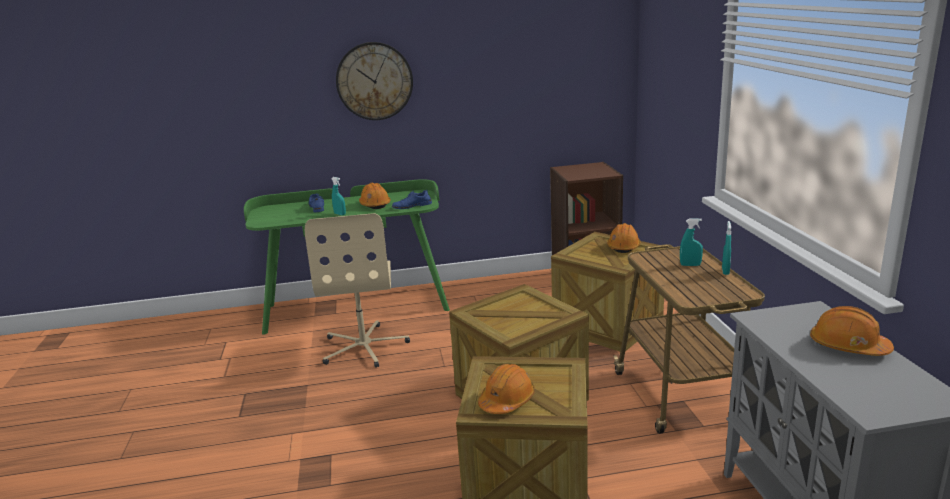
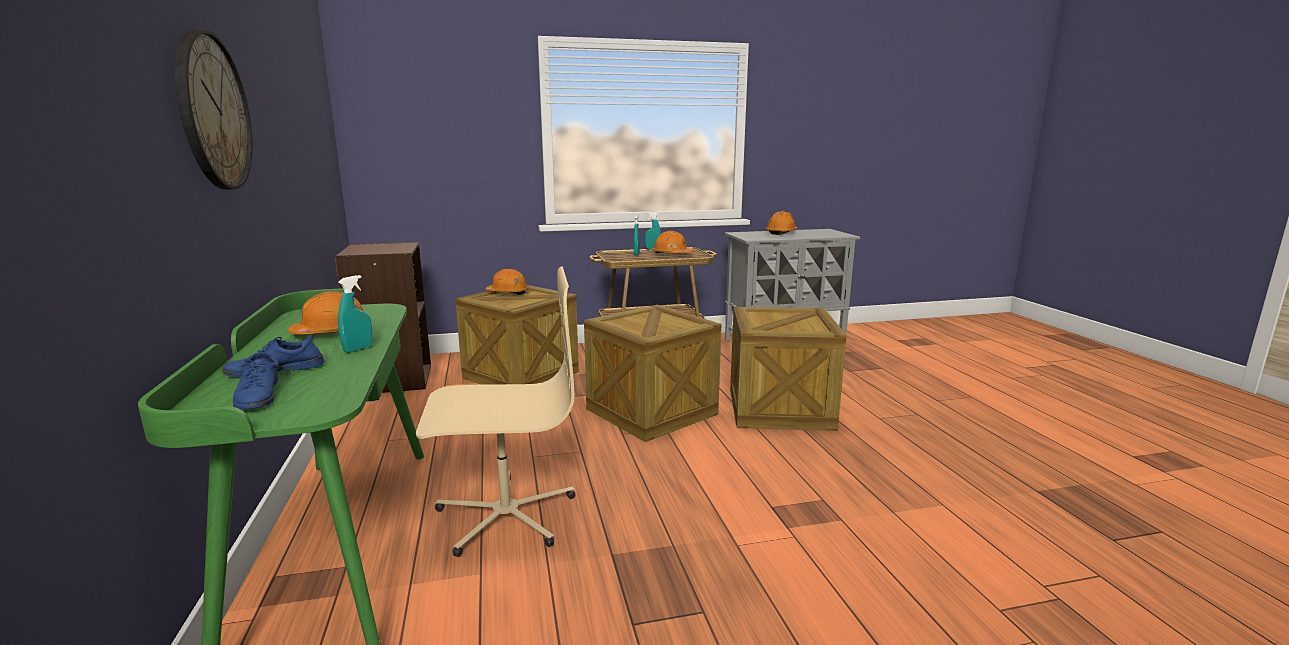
camera: 95 degrees left, 5 degrees down
blue shoe [392,189,432,209] -> blue shoe moved to [233,349,279,409]
orange hard hat [478,364,535,414] -> orange hard hat moved to [652,231,693,254]

